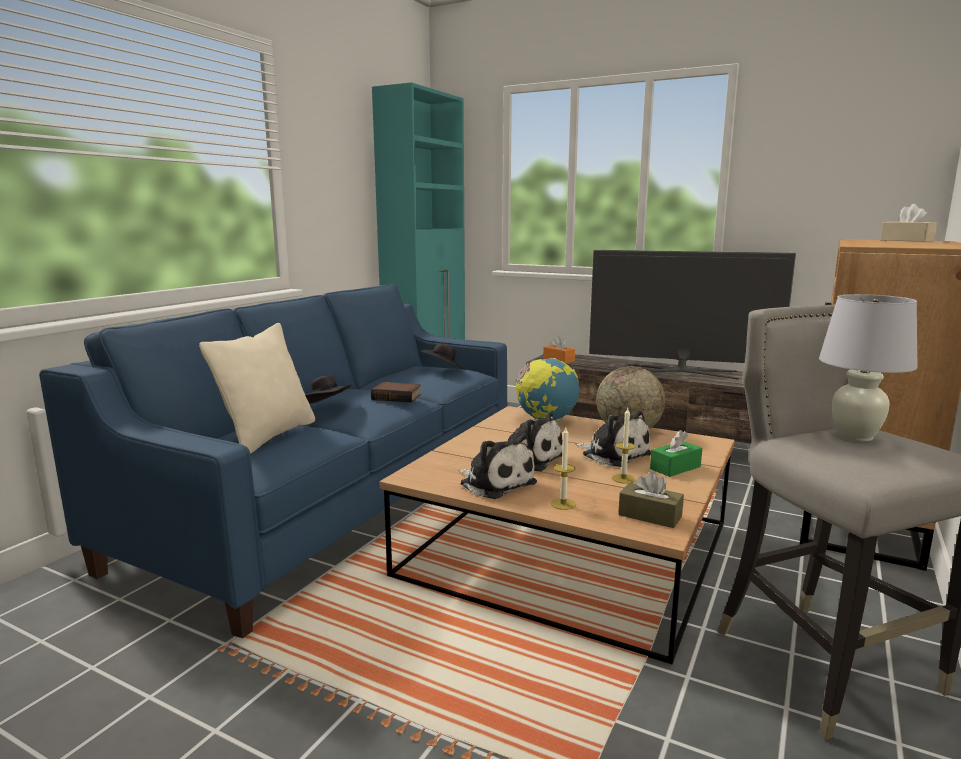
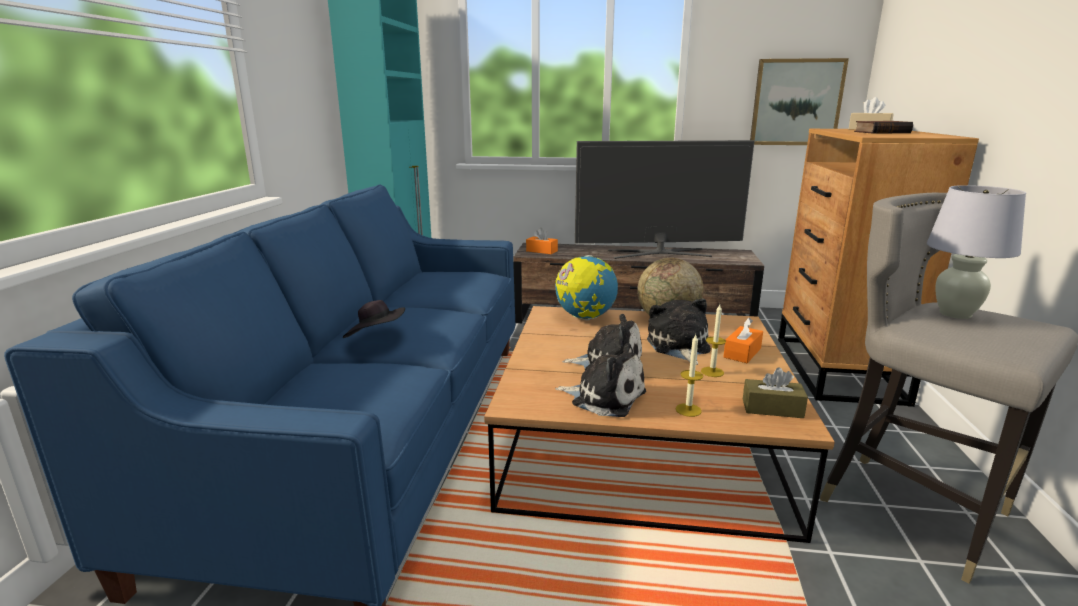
camera: 20 degrees left, 5 degrees up
beige pillow [199,323,315,454] -> none
book [371,382,421,403] -> book moved to [854,121,913,134]
black hat [419,343,466,370] -> none
plush toy [575,411,651,467] -> plush toy turned 120 degrees counterclockwise [647,298,711,365]
green tissue box [650,430,702,477] -> orange tissue box [724,318,763,363]
none -> picture [750,58,849,145]

